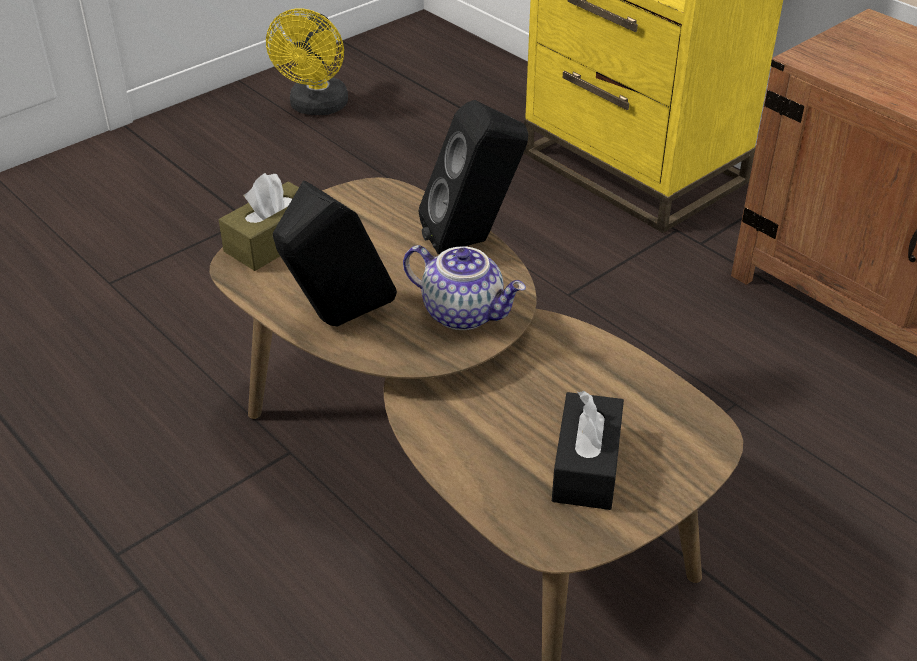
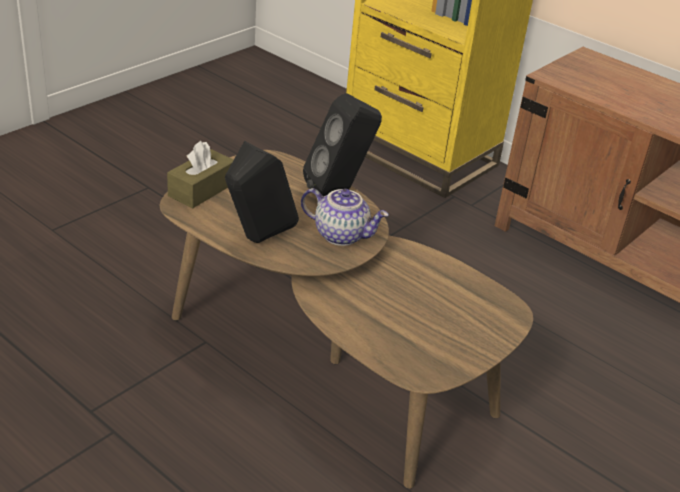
camera: 10 degrees left, 5 degrees down
yellow fan [266,9,348,115] -> none
black tissue box [552,391,624,510] -> none

